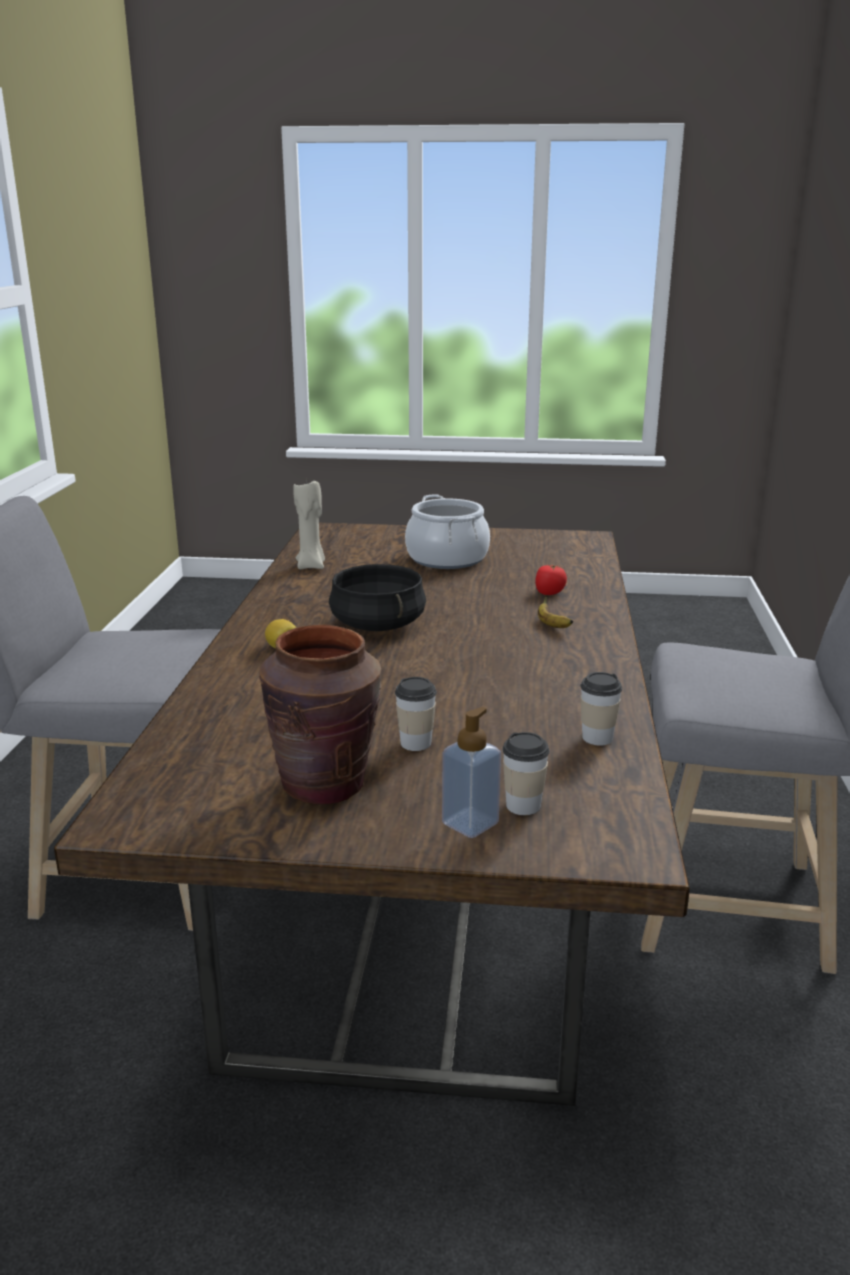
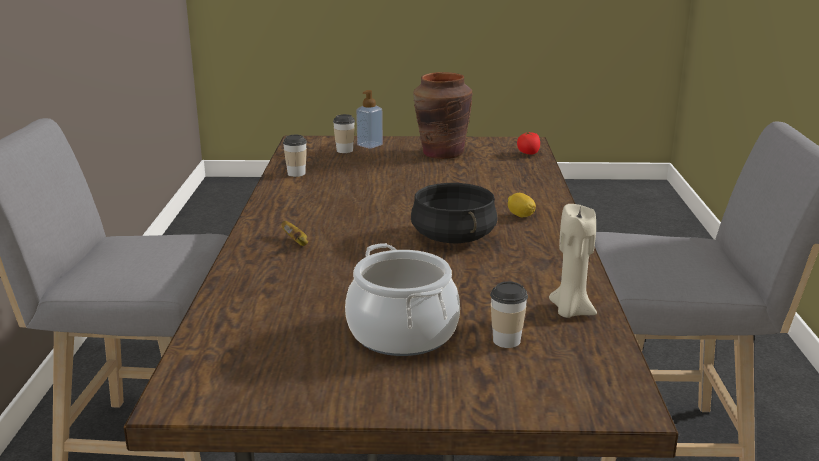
camera: 175 degrees right, 0 degrees up
cup [395,677,437,751] -> cup moved to [490,281,528,348]
tomato [535,565,567,595] -> tomato moved to [517,132,540,155]

